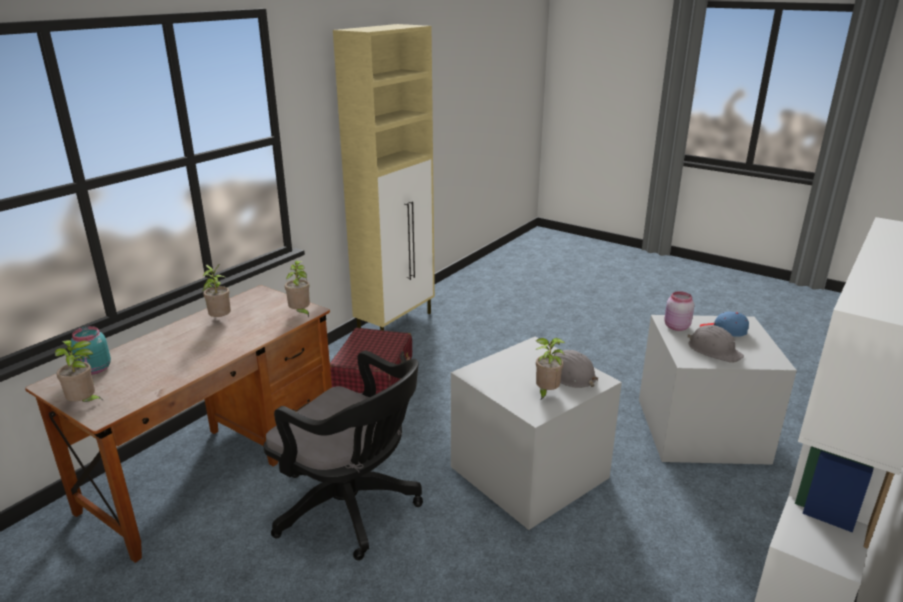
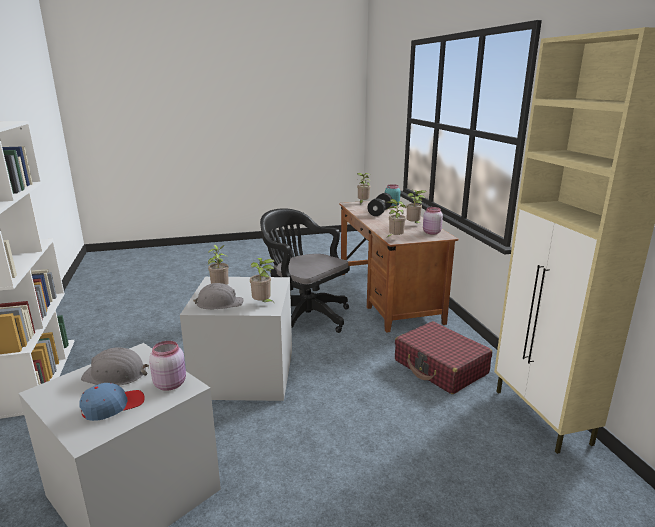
camera: 130 degrees right, 5 degrees down
black office chair [263,351,423,561] -> black office chair turned 60 degrees clockwise [260,208,350,333]
none -> potted plant [250,258,275,302]
none -> black dumbbell [367,193,392,216]
none -> pink jar [423,207,443,235]

